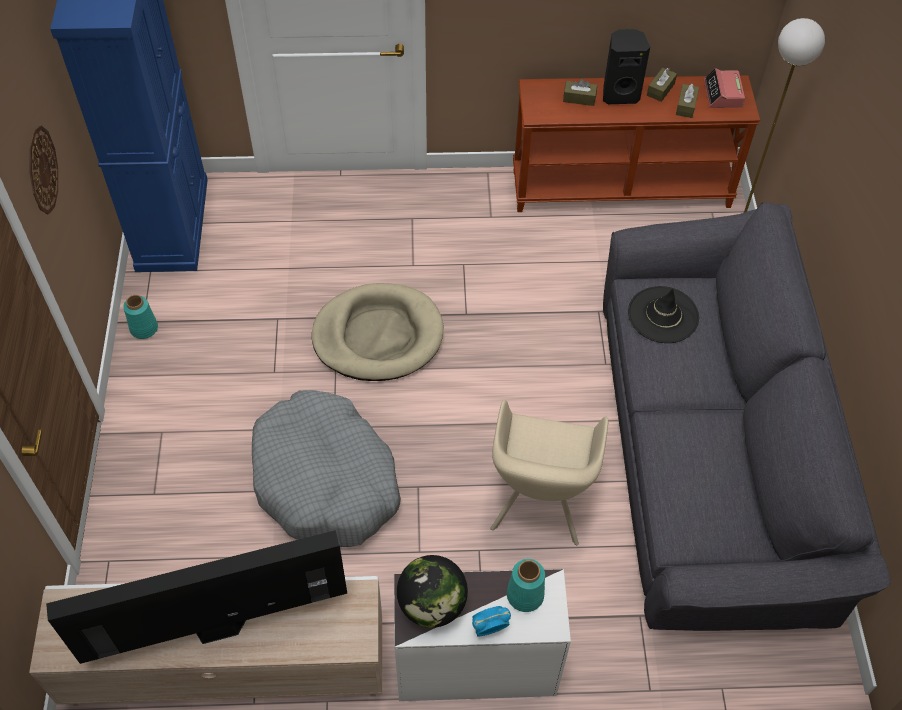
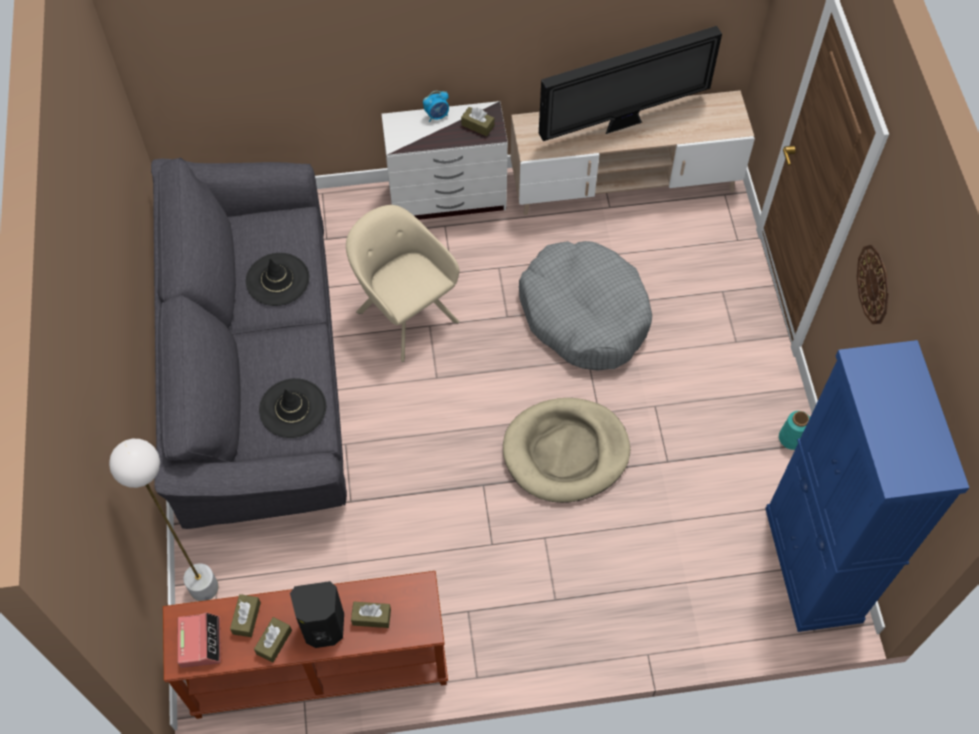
camera: 175 degrees right, 5 degrees up
globe [397,555,468,628] -> brown tissue box [461,107,494,136]
beige armchair [491,400,608,545] -> beige armchair turned 45 degrees counterclockwise [346,205,460,362]
turquoise vase [507,559,545,612] -> none
none -> black hat [246,253,309,306]

